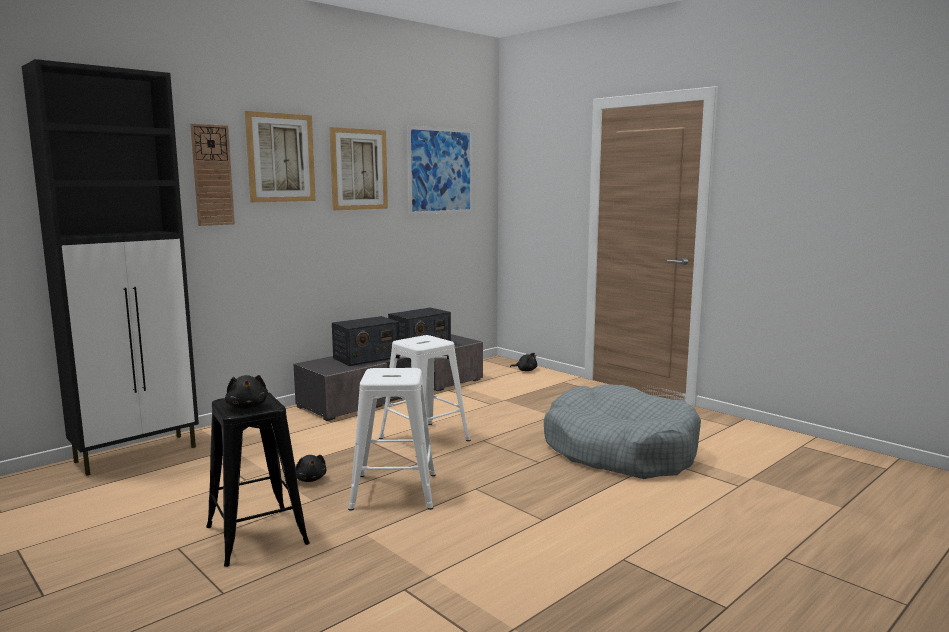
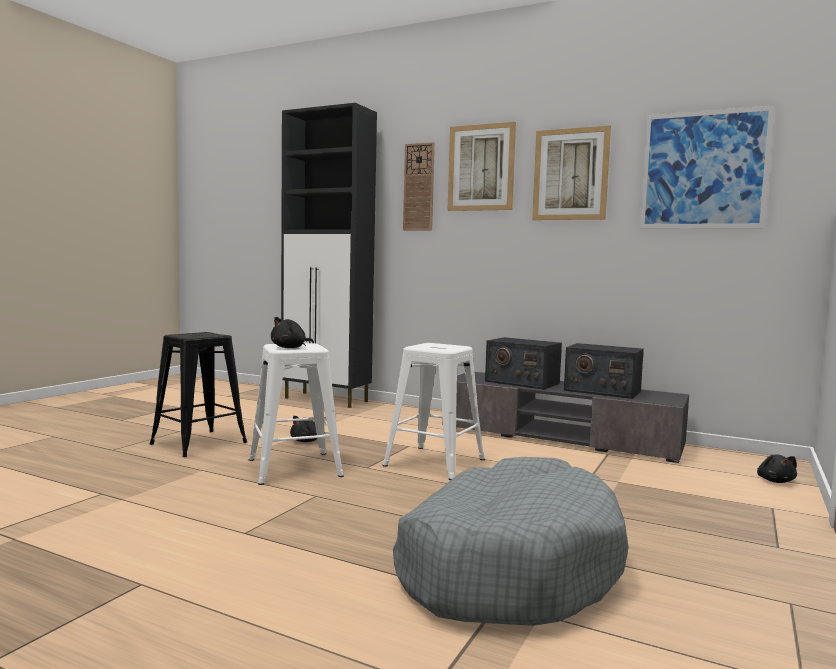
camera: 70 degrees right, 5 degrees down
black plush toy [225,375,268,409] -> black plush toy moved to [271,317,314,348]

